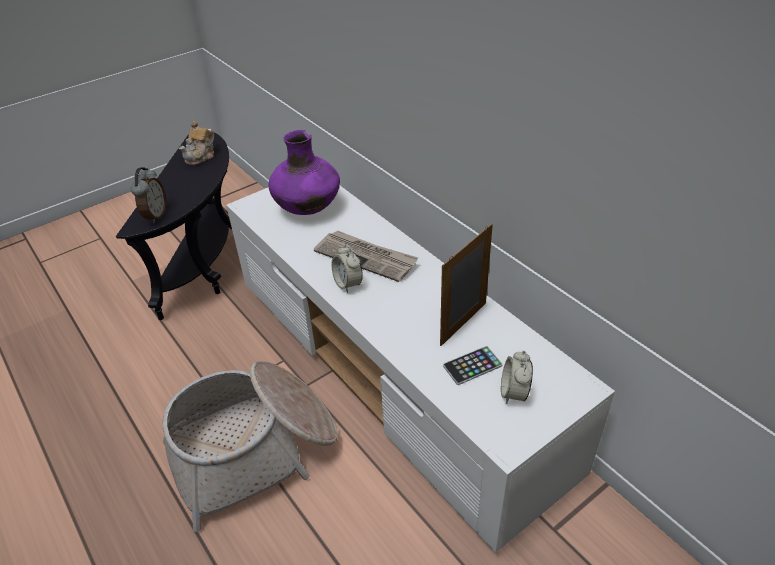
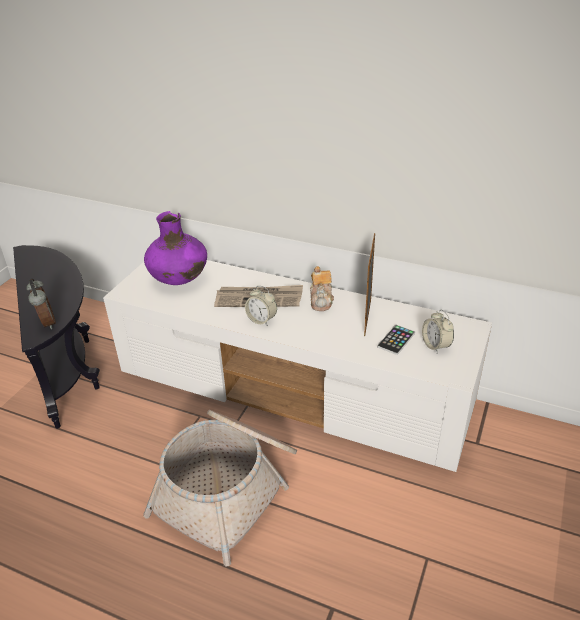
camera: 30 degrees left, 5 degrees down
teapot [179,121,214,165] -> teapot moved to [310,266,334,311]

